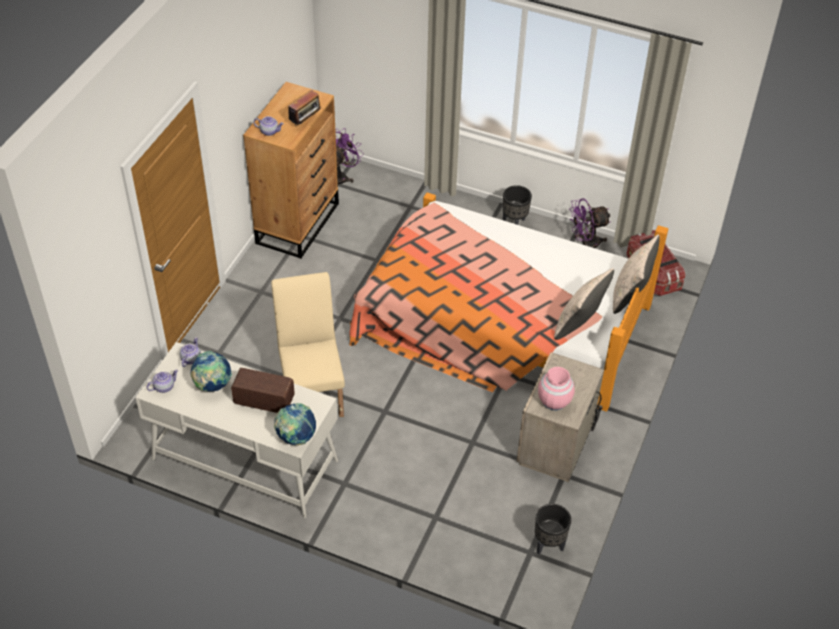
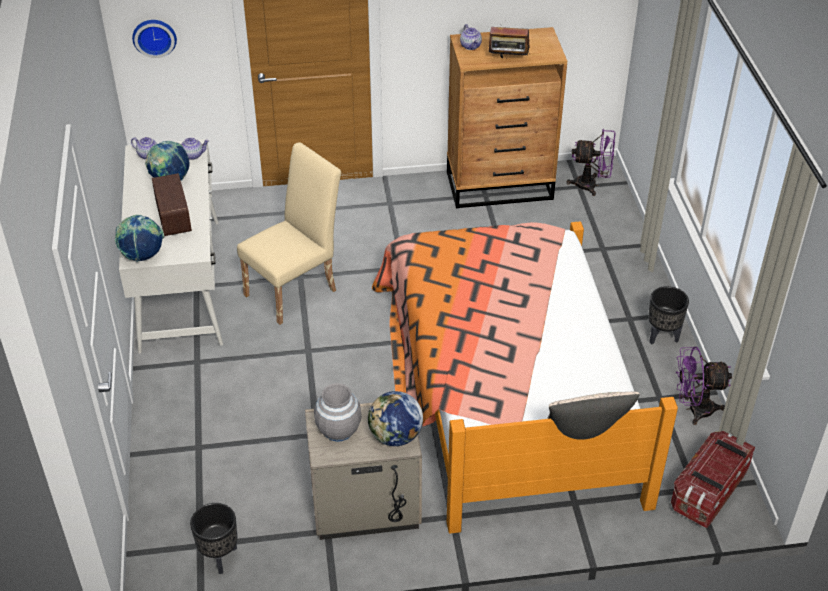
camera: 60 degrees right, 5 degrees down
pink vase [538,367,575,410] -> grey vase [314,383,362,442]
beige pillow [554,268,614,340] -> none
purple fan [569,198,611,248] -> purple fan turned 45 degrees counterclockwise [676,347,732,425]
none -> wall clock [132,20,177,58]
none -> globe [368,391,423,446]

